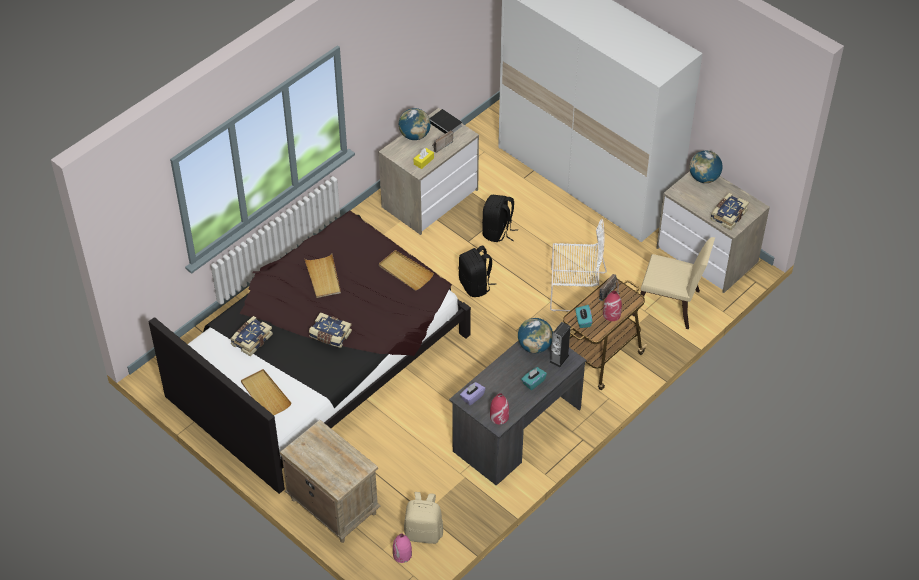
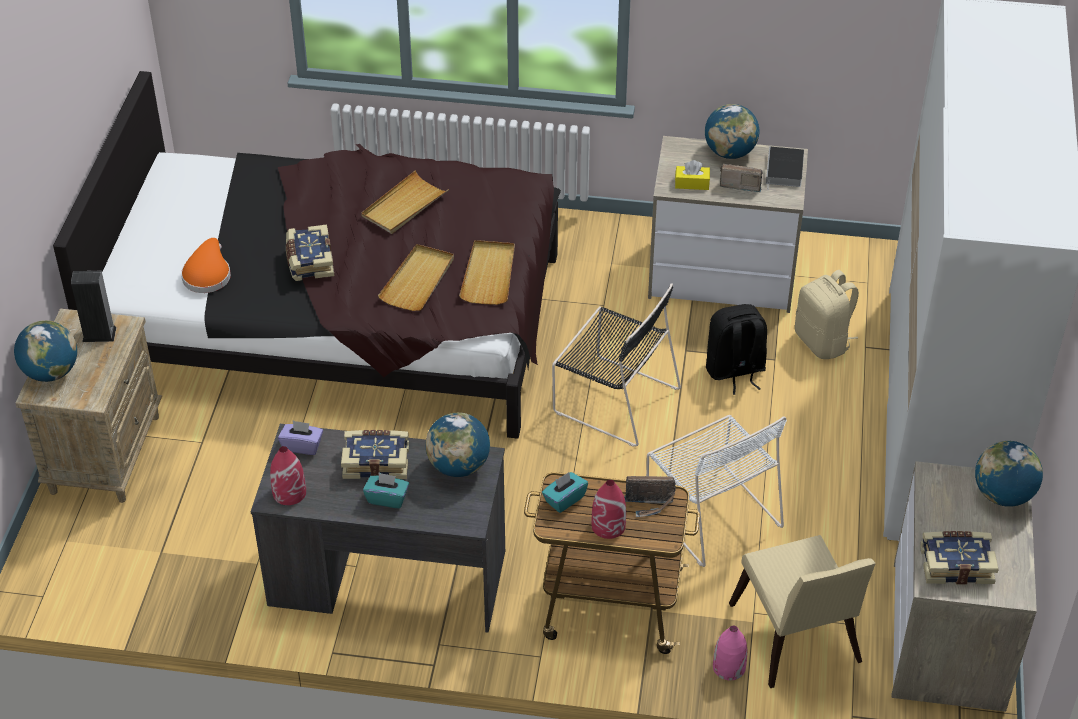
camera: 55 degrees right, 5 degrees down
book [230,316,273,357] -> book moved to [341,430,409,479]
beige tray [241,369,292,415] -> beige tray moved to [378,244,454,311]
pink vase [393,533,412,563] -> pink vase moved to [713,626,747,680]
beige backpack [404,492,443,544] -> beige backpack moved to [795,270,859,359]
black backpack [459,245,497,297] -> black chair [552,283,681,447]
speaker [550,322,571,368] -> speaker moved to [71,271,116,342]
none -> globe [14,320,77,382]
none -> orange hat [181,238,231,293]

